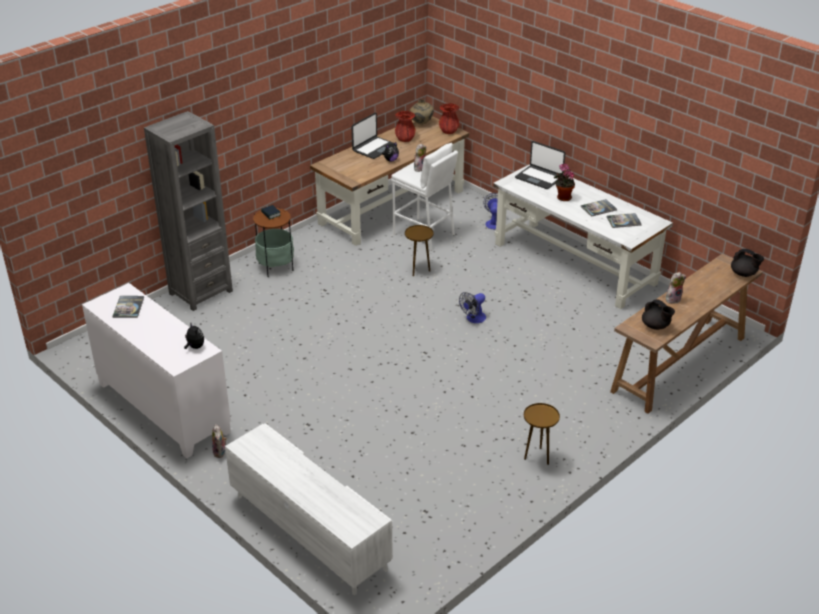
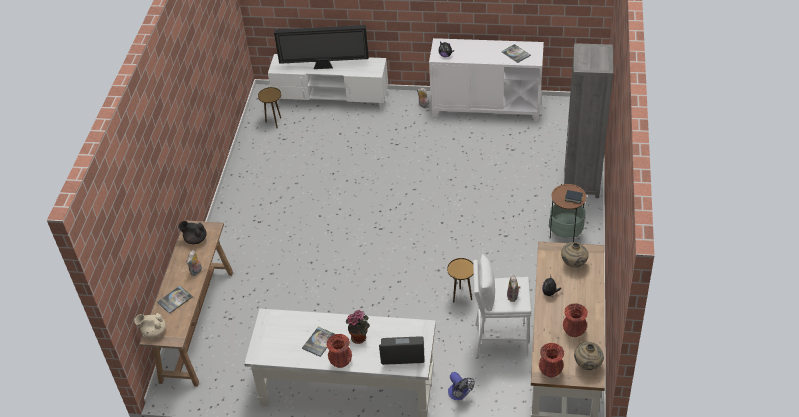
camera: 145 degrees right, 10 degrees up
laptop [352,113,397,159] -> none
fan [459,292,486,323] -> none
brown side table [524,403,560,465] -> brown side table moved to [258,87,281,128]
book [607,213,642,228] -> book moved to [157,286,193,314]
black teapot [731,249,764,277] -> beige teapot [134,313,166,338]
none -> television [274,25,369,69]
none -> red vase [326,334,352,368]
none -> beige vase [561,242,589,268]

